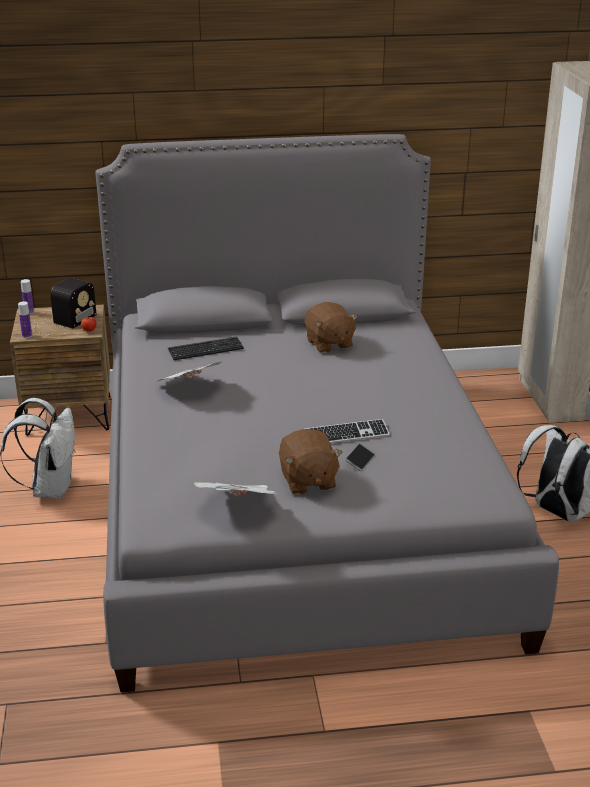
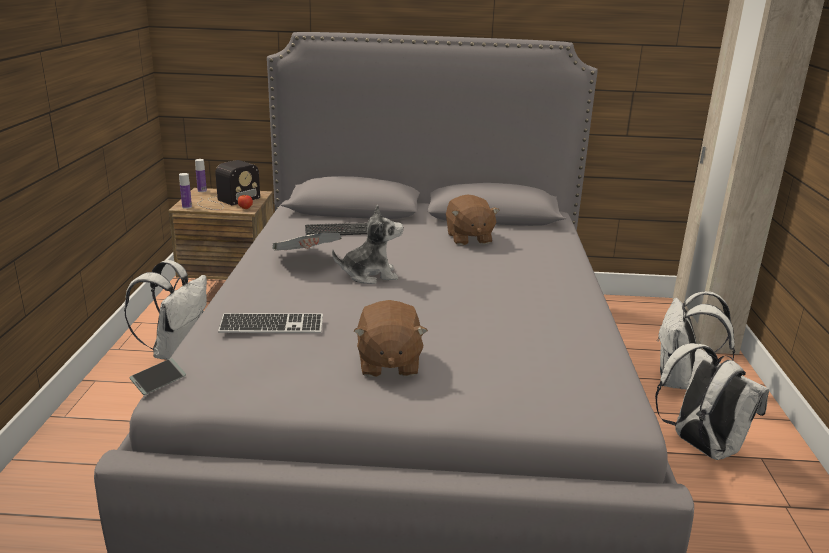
camera: 10 degrees right, 5 degrees down
newspaper [194,482,276,496] -> none
keyboard [304,419,390,443] -> keyboard moved to [218,313,323,333]
phone [345,443,376,471] -> phone moved to [129,358,186,395]
none -> plush toy [332,205,403,284]
none -> white backpack [658,291,735,390]

